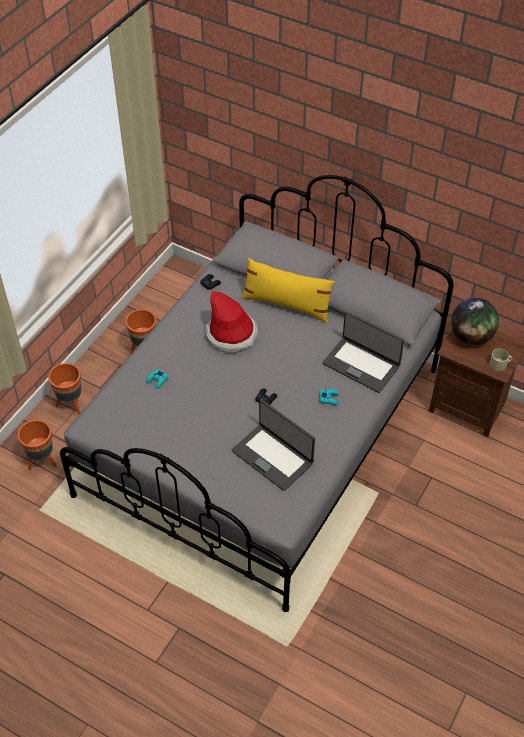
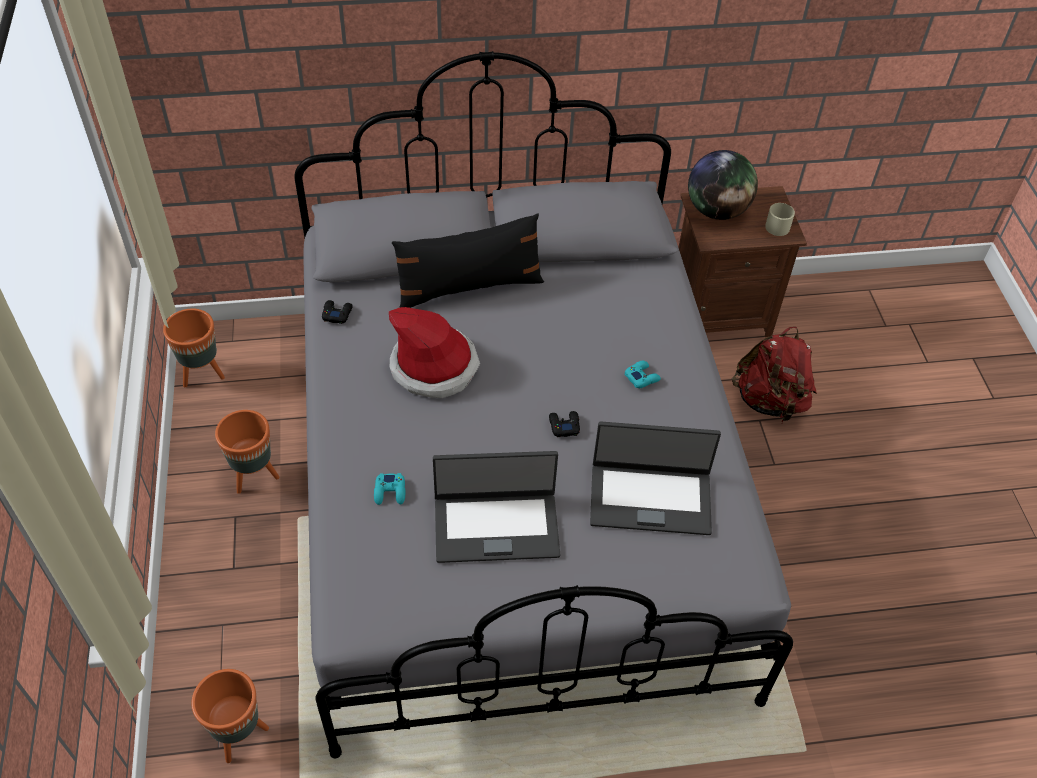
camera: 40 degrees left, 0 degrees up
orange planter [48,363,81,414] -> orange planter moved to [163,308,225,387]
yellow pillow [241,258,335,323] -> black pillow [392,213,544,308]
laptop [322,312,404,393] -> laptop moved to [433,451,560,563]
none -> red backpack [732,327,817,423]

